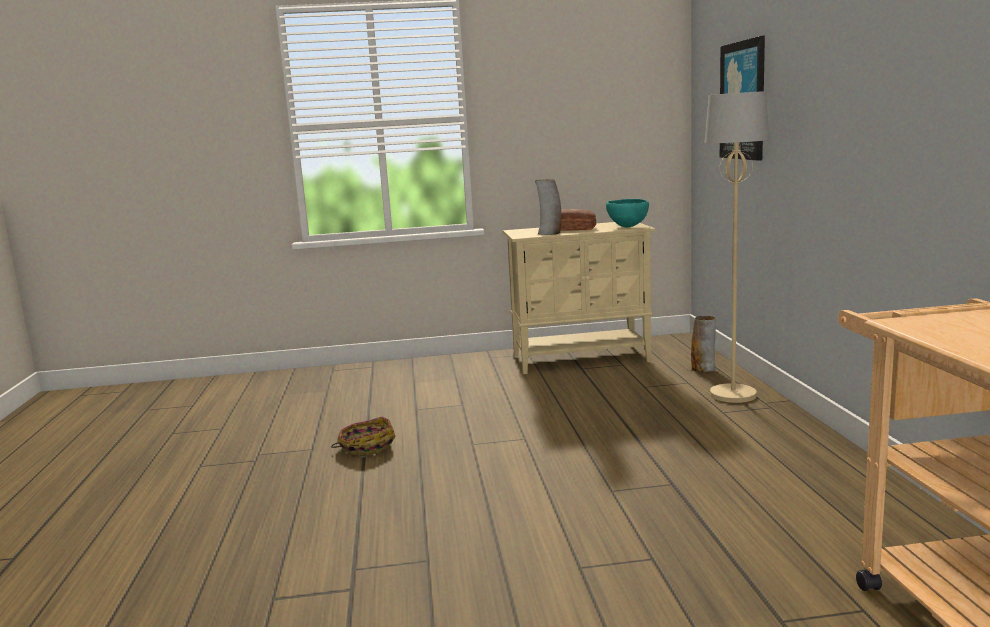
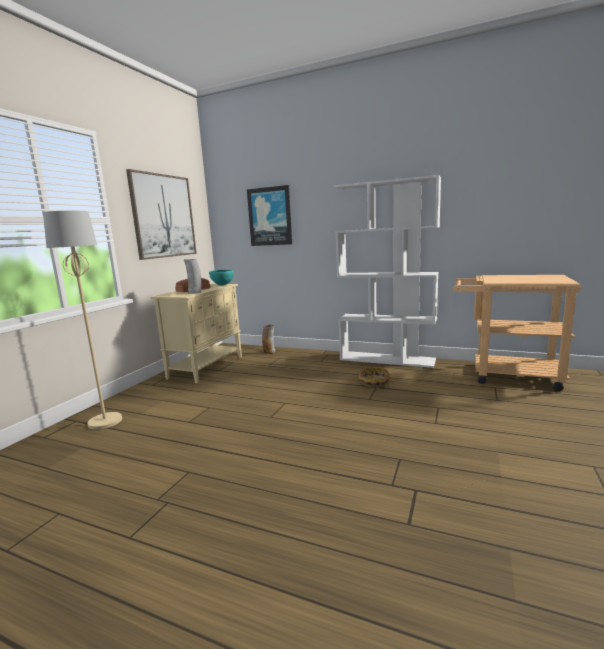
camera: 60 degrees left, 0 degrees up
basket [331,416,395,456] -> basket moved to [359,366,390,388]
beige floor lamp [705,91,769,403] -> beige floor lamp moved to [43,211,122,430]
none -> picture [126,169,197,260]
none -> white bookcase [334,175,441,368]

